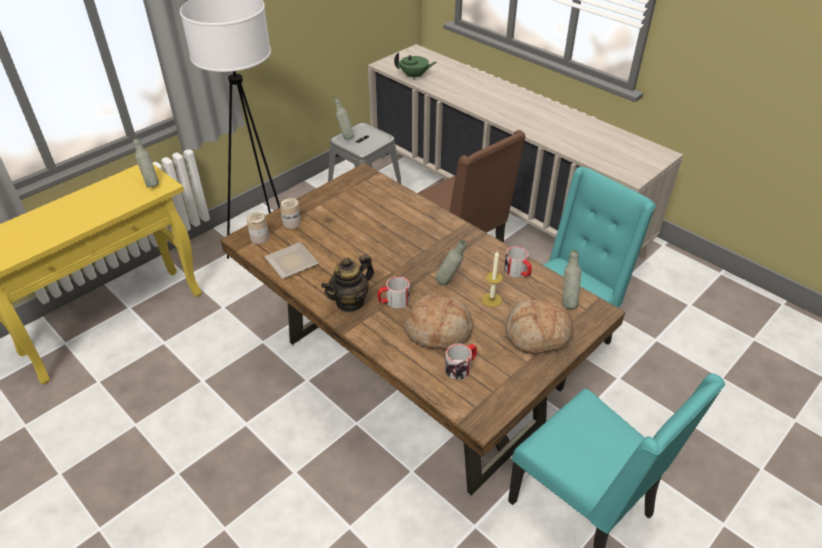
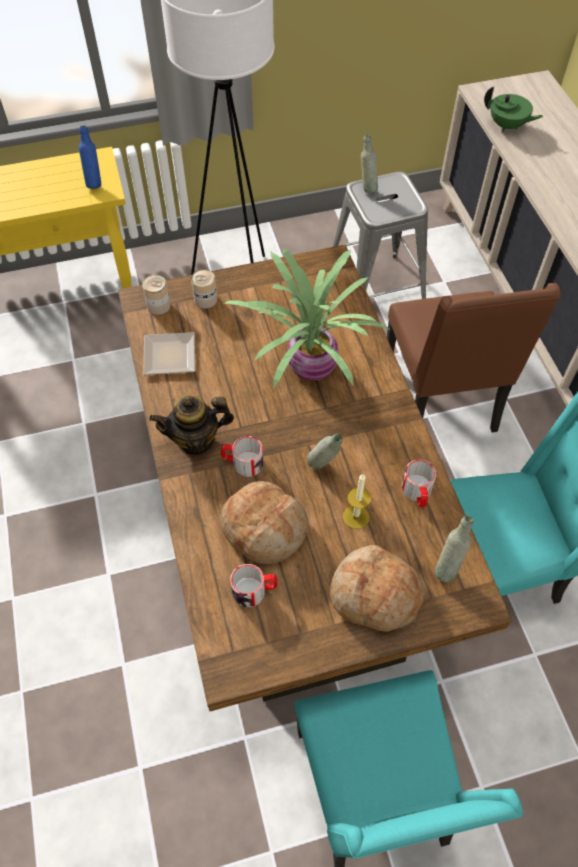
camera: 30 degrees right, 15 degrees up
grey bottle [133,139,159,188] -> blue bottle [79,125,101,189]
none -> potted plant [224,249,390,389]

